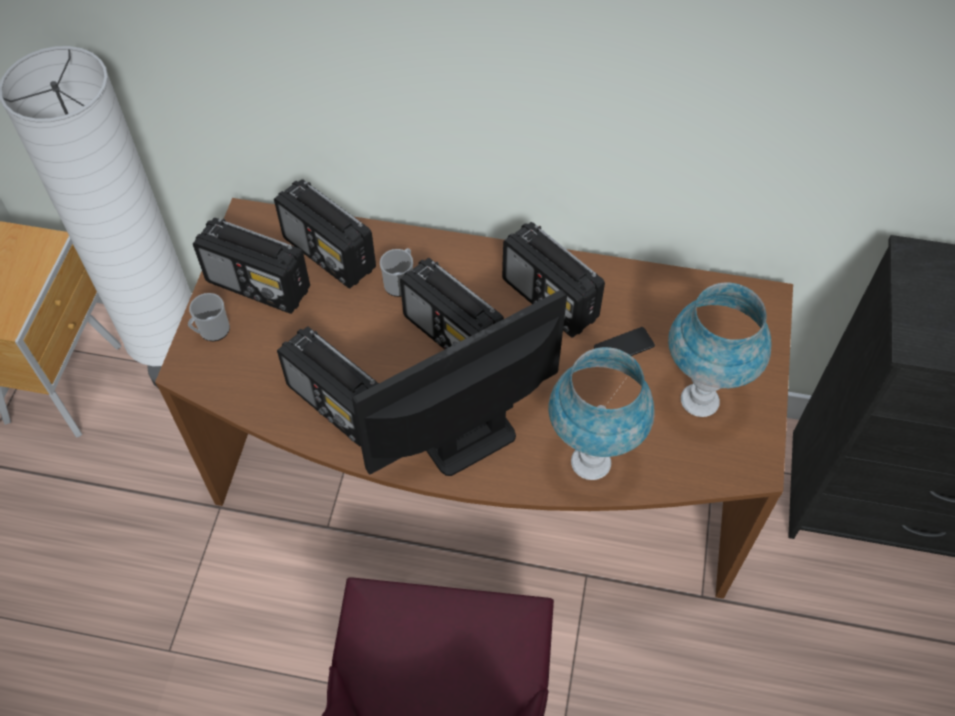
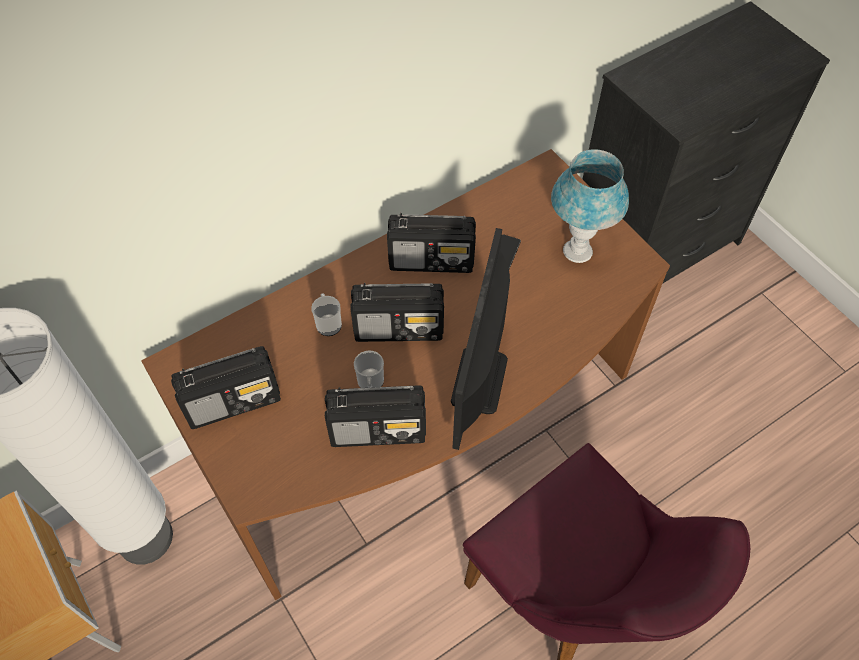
camera: 45 degrees left, 0 degrees up
mug [188,293,230,341] -> mug moved to [354,350,384,388]
radio [274,179,376,288] -> none
blue table lamp [549,347,655,480] -> none

